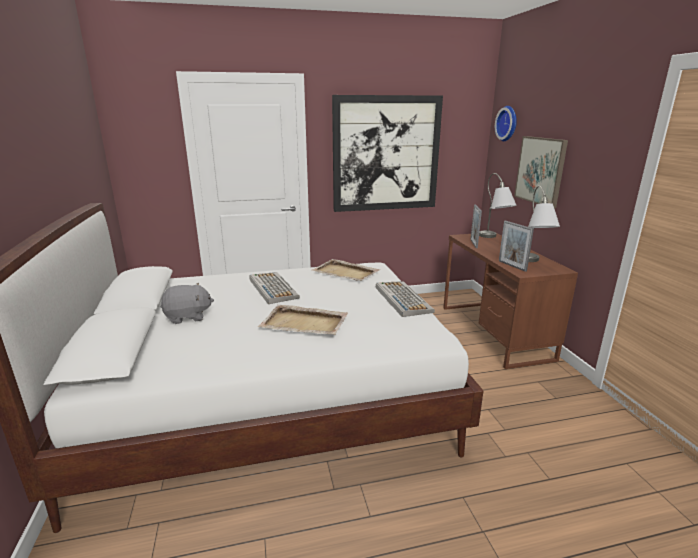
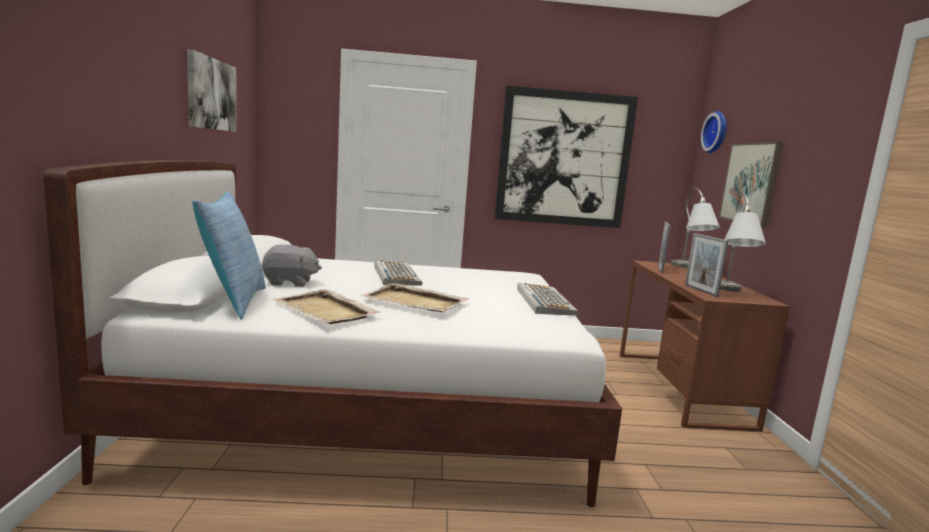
camera: 10 degrees right, 10 degrees down
beige tray [312,259,380,281] -> beige tray moved to [272,289,381,324]
none -> picture [187,49,237,132]
none -> pillow [192,191,266,320]

